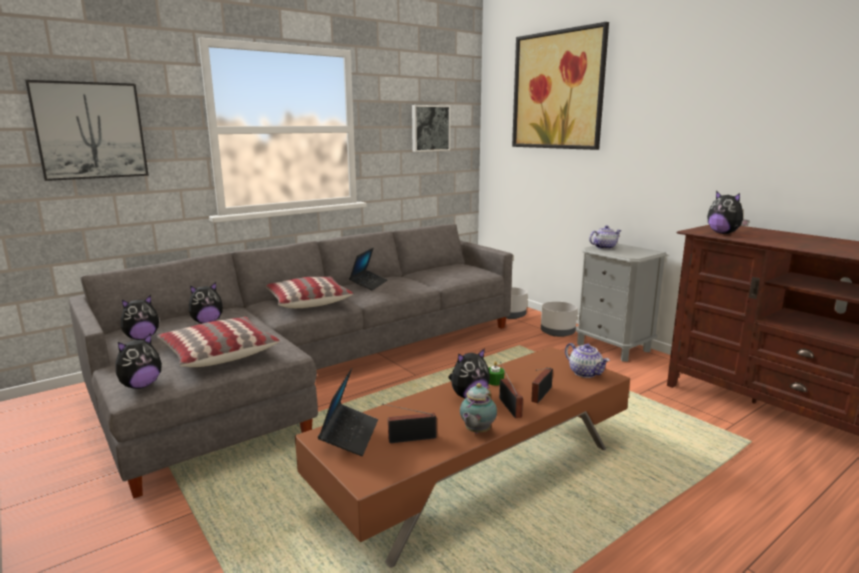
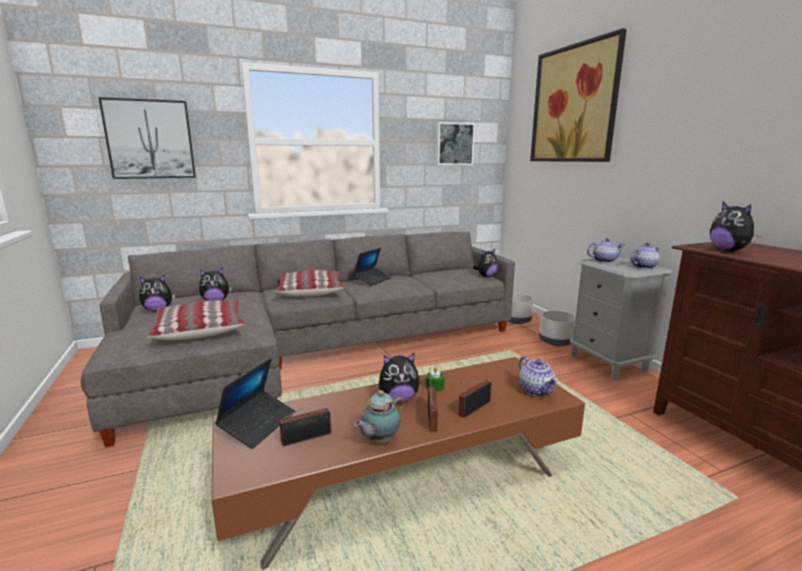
camera: 15 degrees right, 0 degrees up
plush toy [116,333,162,389] -> plush toy moved to [473,249,498,277]
radio [382,404,437,443] -> radio turned 150 degrees clockwise [279,391,333,446]
none -> teapot [630,243,660,269]

